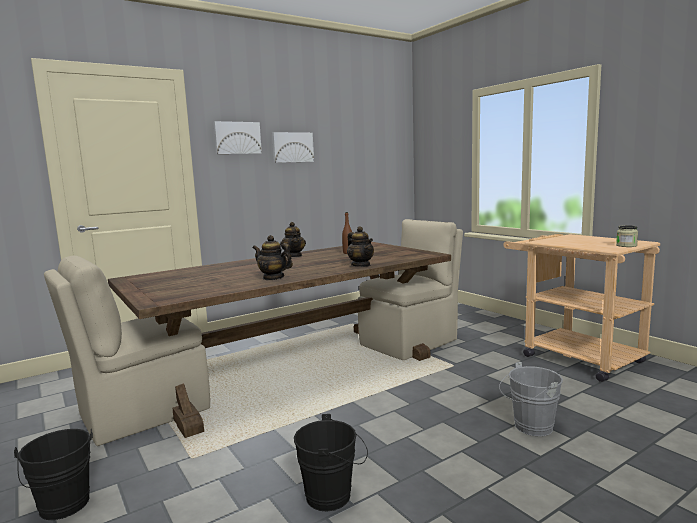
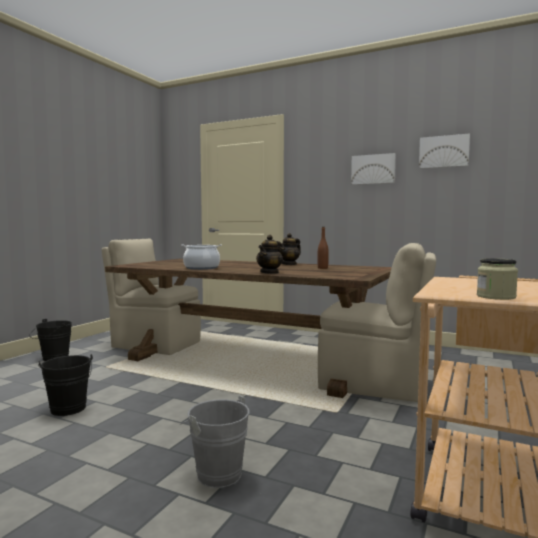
camera: 60 degrees right, 5 degrees down
picture [213,121,262,154] -> picture moved to [419,133,470,169]
teapot [253,235,293,280] -> cooking pot [181,244,222,270]

